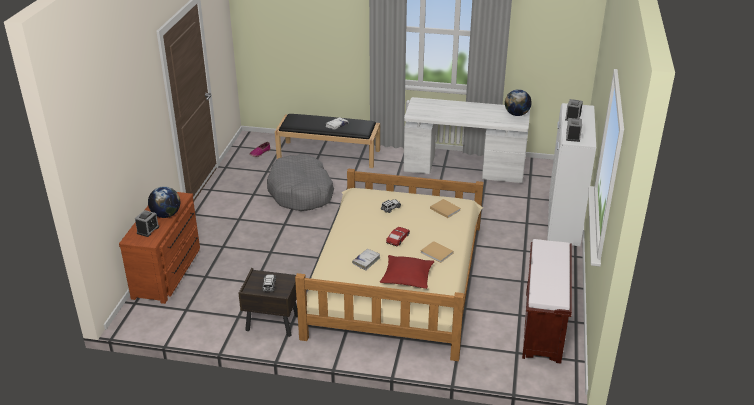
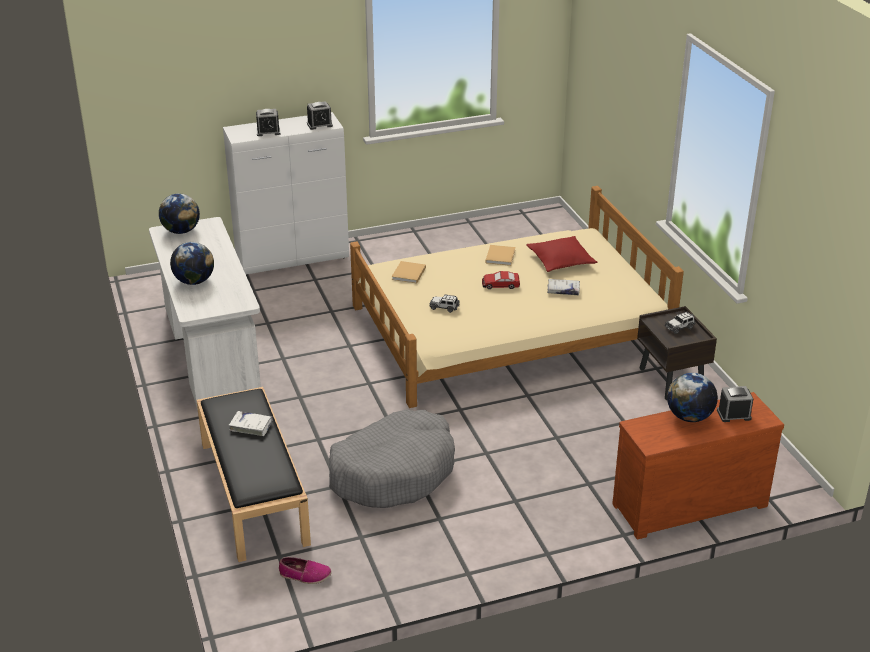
camera: 120 degrees left, 0 degrees up
brown bench [522,239,572,364] -> none
none -> globe [170,242,214,285]

